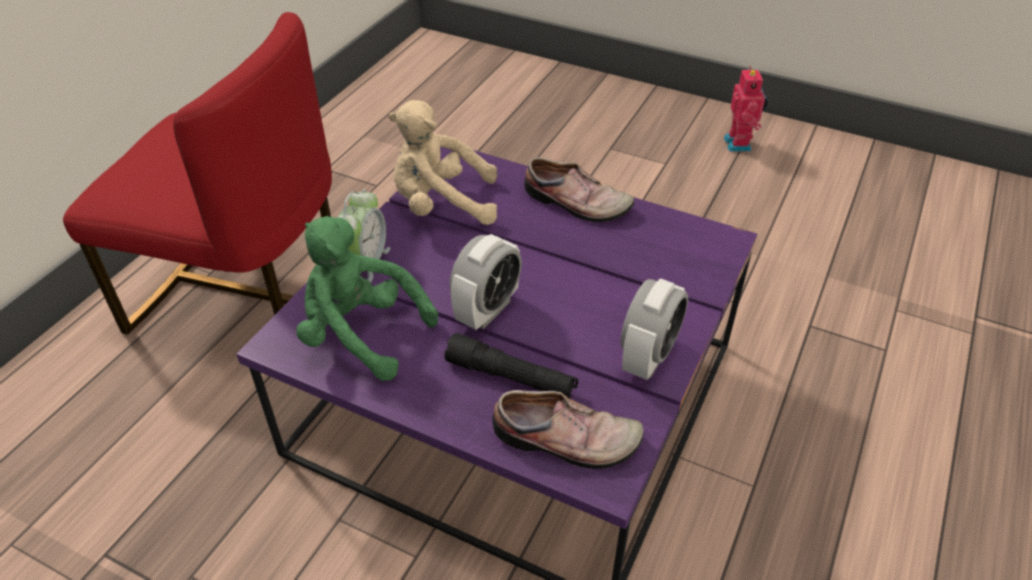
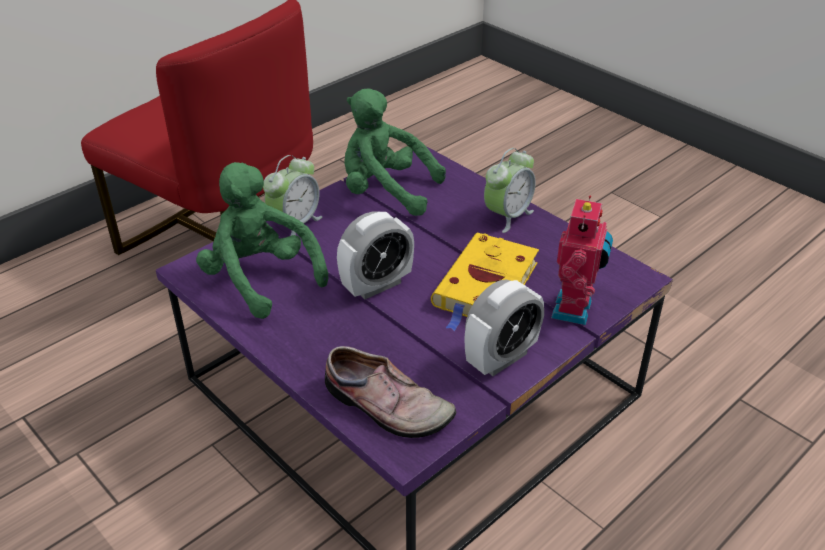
camera: 20 degrees right, 5 degrees down
beige plush toy [388,100,497,225] -> green plush toy [344,88,446,216]
black flashlight [444,333,578,399] -> none
shoe [524,157,634,222] -> alarm clock [484,148,536,233]
toy robot [724,66,768,152] -> toy robot moved to [551,196,613,325]
none -> yellow book [431,232,539,331]

